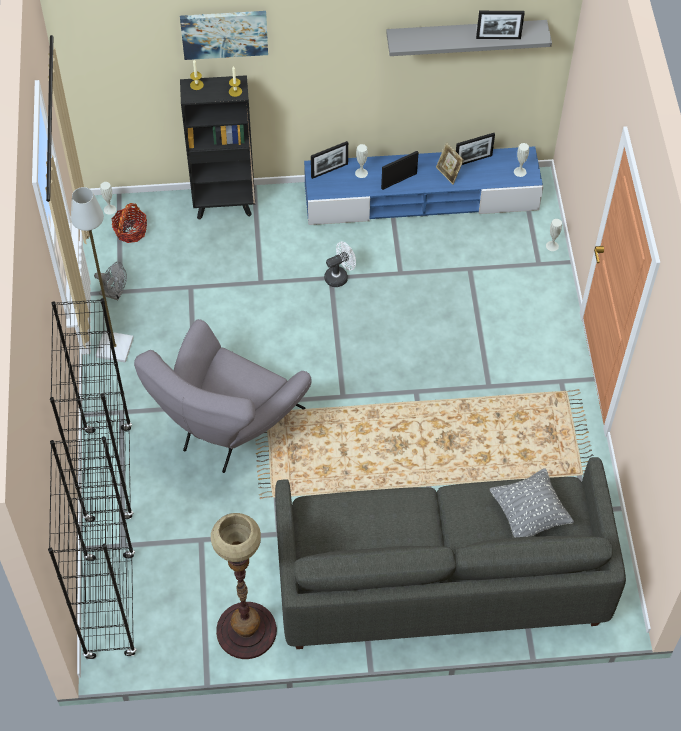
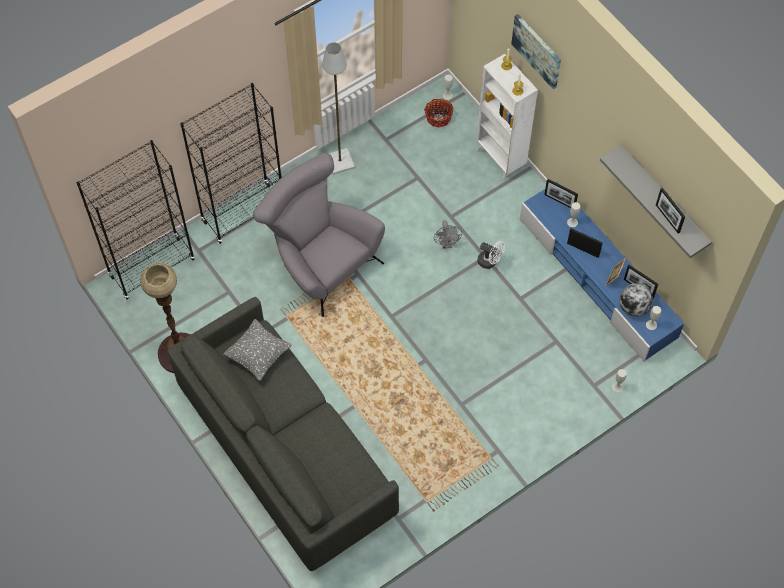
camera: 60 degrees right, 5 degrees up
grey fan [94,262,127,300] -> grey fan moved to [434,221,462,249]
grey armchair [134,319,312,473] -> grey armchair turned 45 degrees clockwise [253,153,385,317]
black bookcase [180,75,255,220] -> white bookcase [477,54,538,180]
grey pillow [490,468,574,538] -> grey pillow moved to [223,319,292,381]
none -> globe [619,283,653,317]

